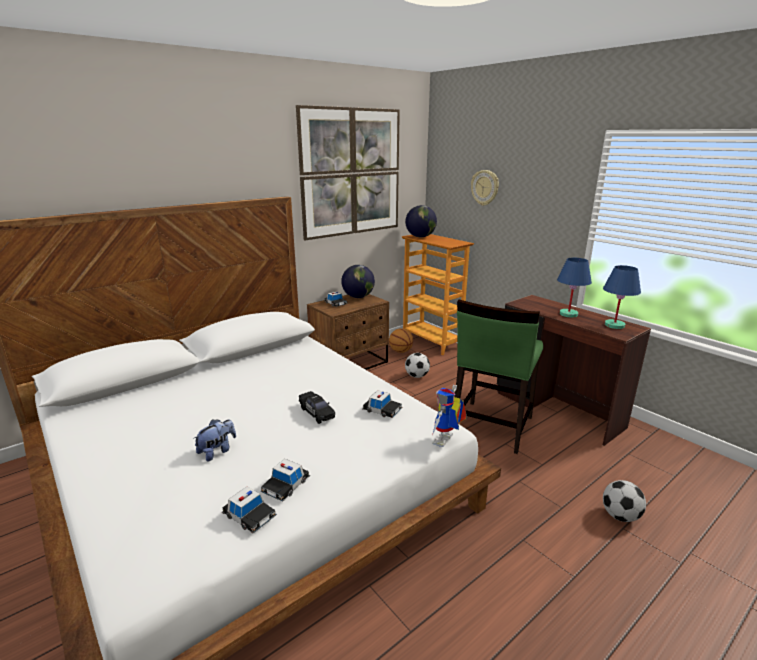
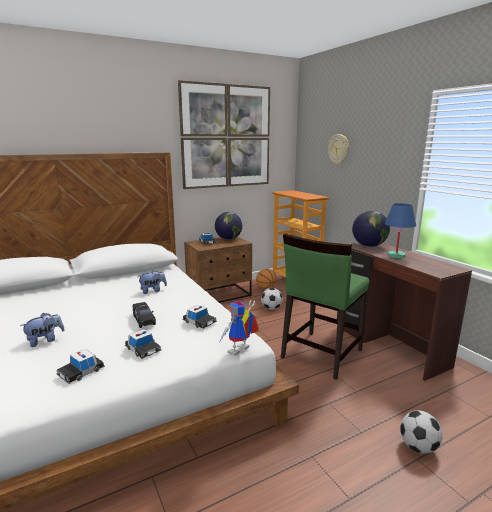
camera: 10 degrees right, 5 degrees down
toy car [222,486,277,534] -> toy car moved to [125,329,161,359]
globe [405,205,437,238] -> globe moved to [352,211,390,247]
blue table lamp [603,265,641,329] -> none
none -> plush toy [138,270,167,294]

